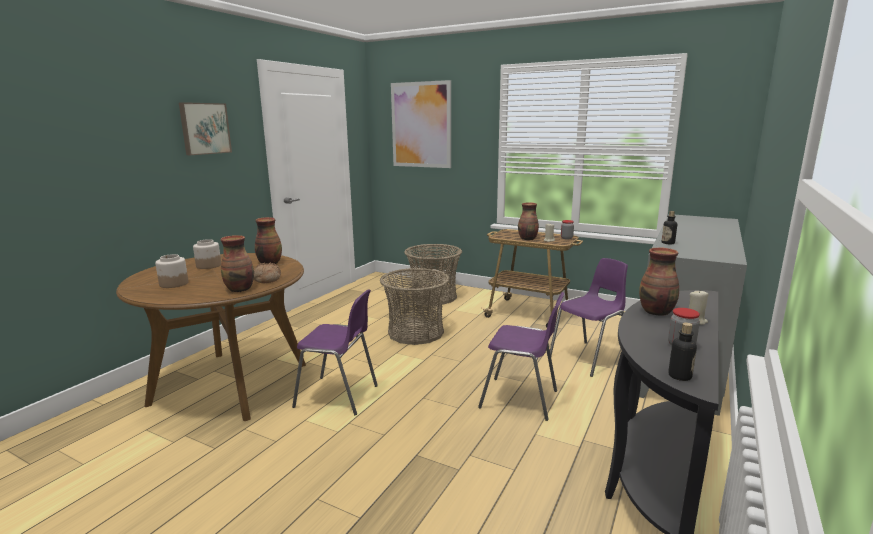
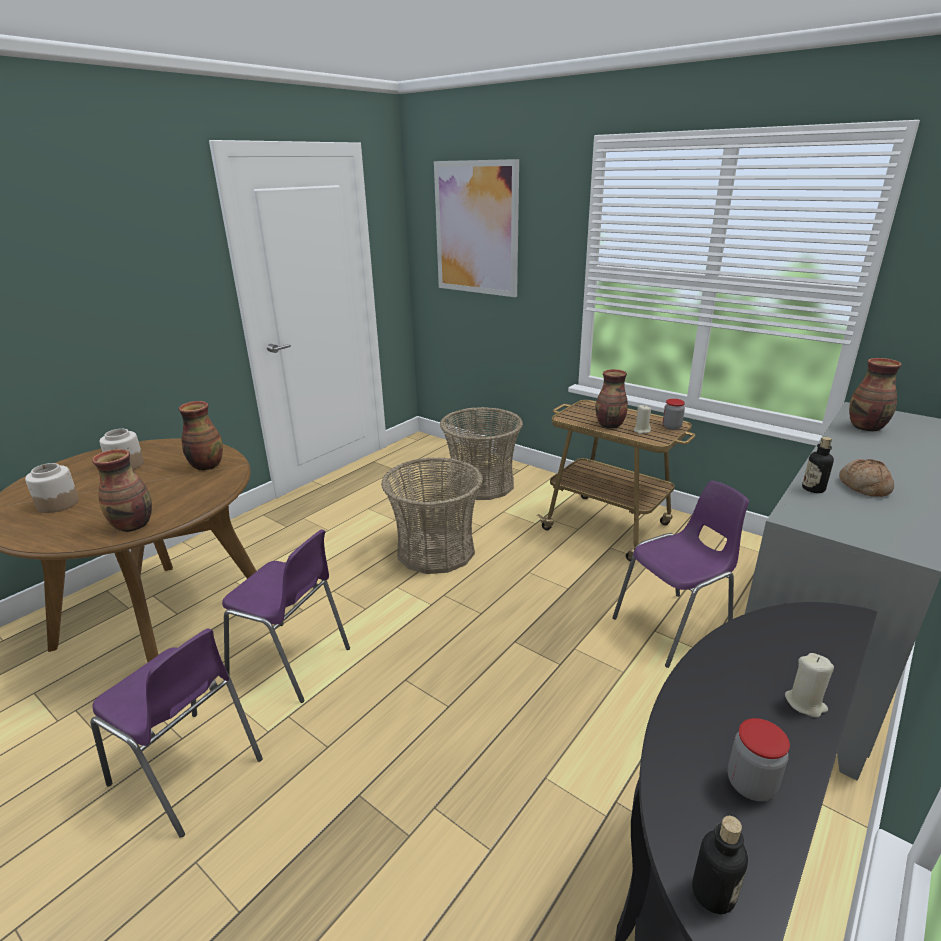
camera: 10 degrees right, 10 degrees up
picture [179,102,232,155] -> none
bread [254,262,281,283] -> bread moved to [839,459,894,497]
purple chair [478,292,565,421] -> purple chair moved to [90,628,263,838]
vase [639,247,679,316] -> vase moved to [849,358,902,431]

